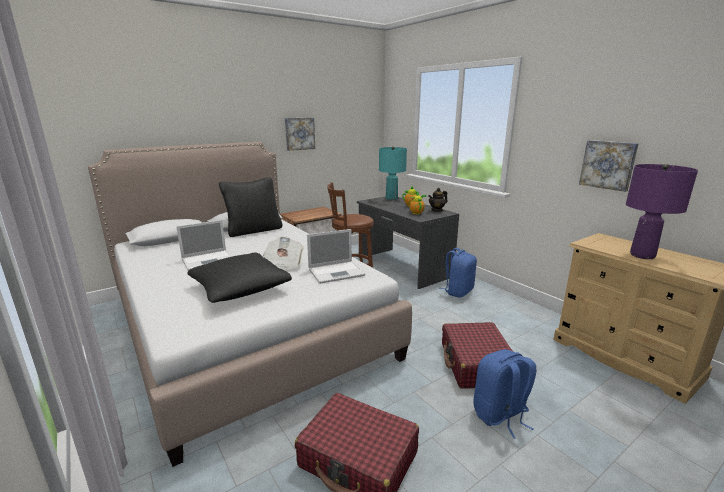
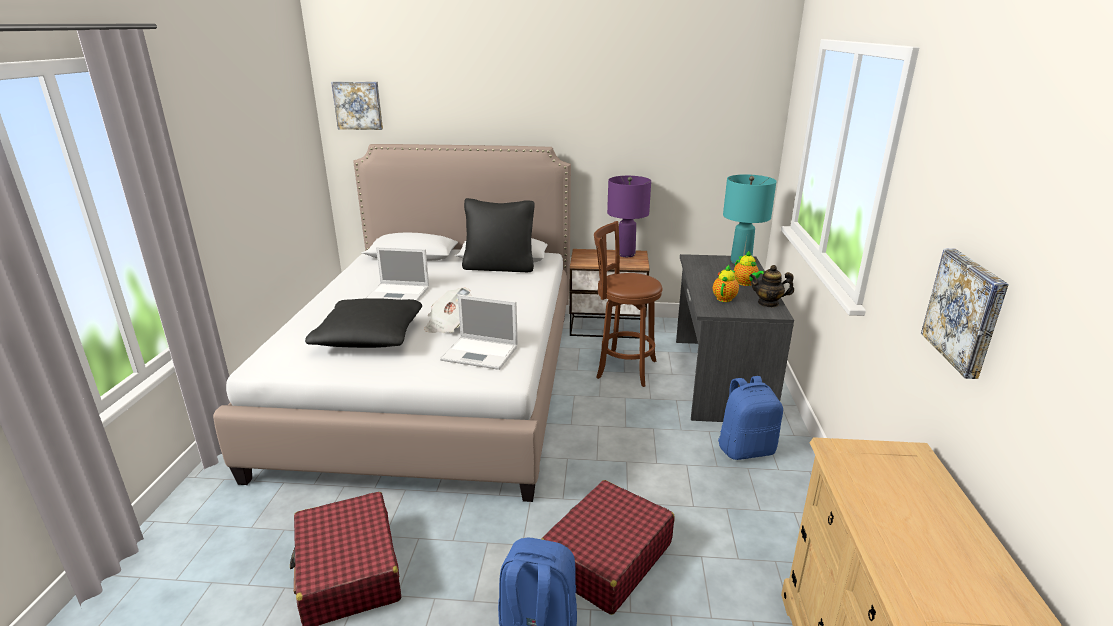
camera: 40 degrees right, 5 degrees up
picture [285,118,315,151] -> picture moved to [331,81,383,130]
purple table lamp [626,164,698,259] -> purple table lamp moved to [607,176,651,257]

